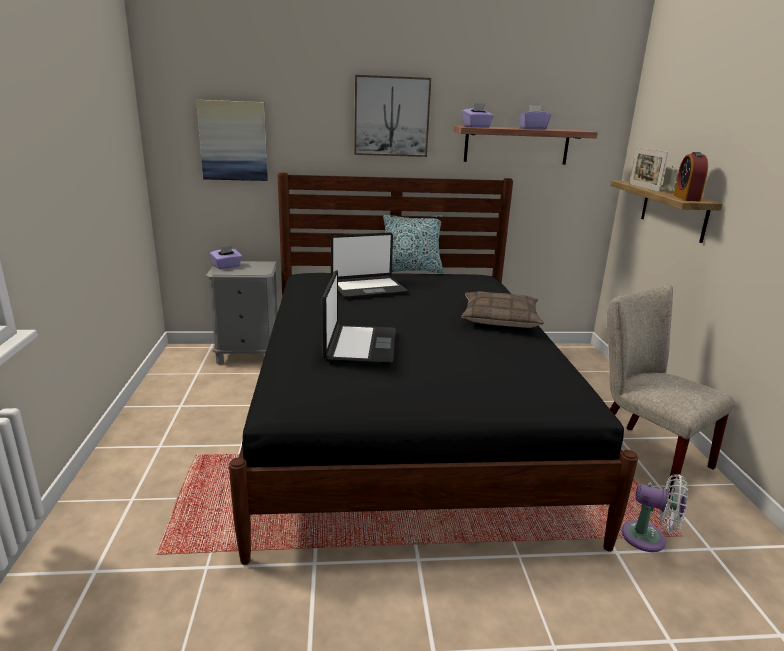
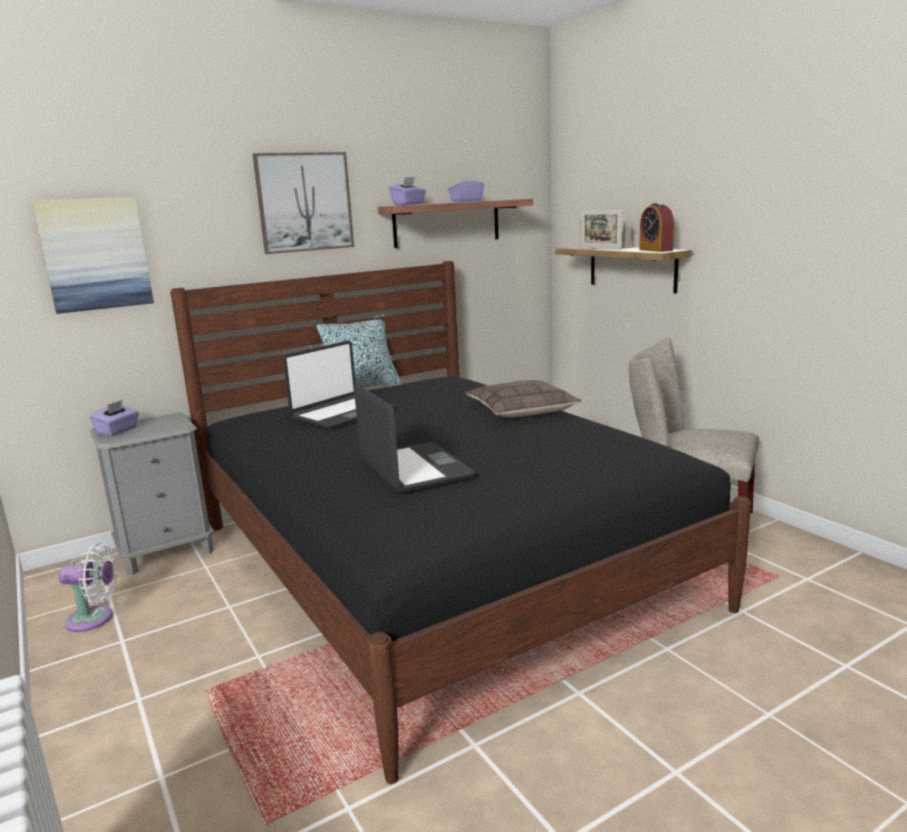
camera: 25 degrees left, 5 degrees down
white fan [622,474,688,552] -> white fan moved to [59,543,118,632]

